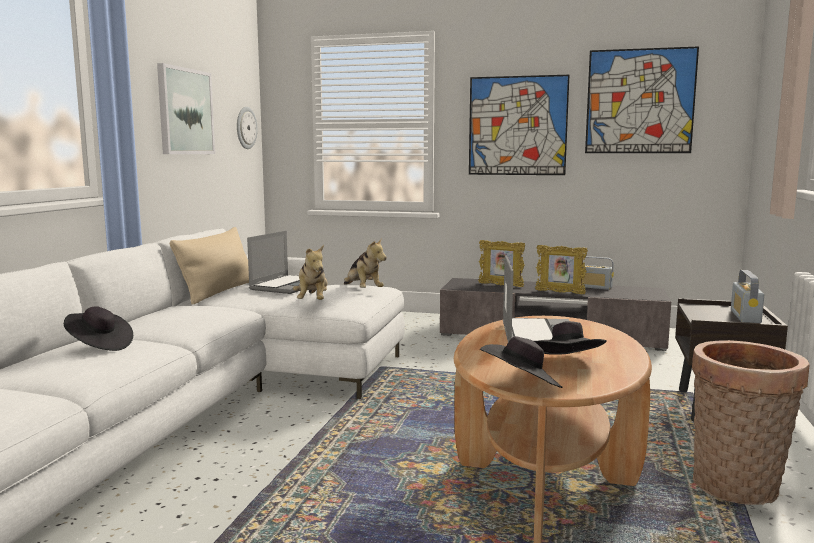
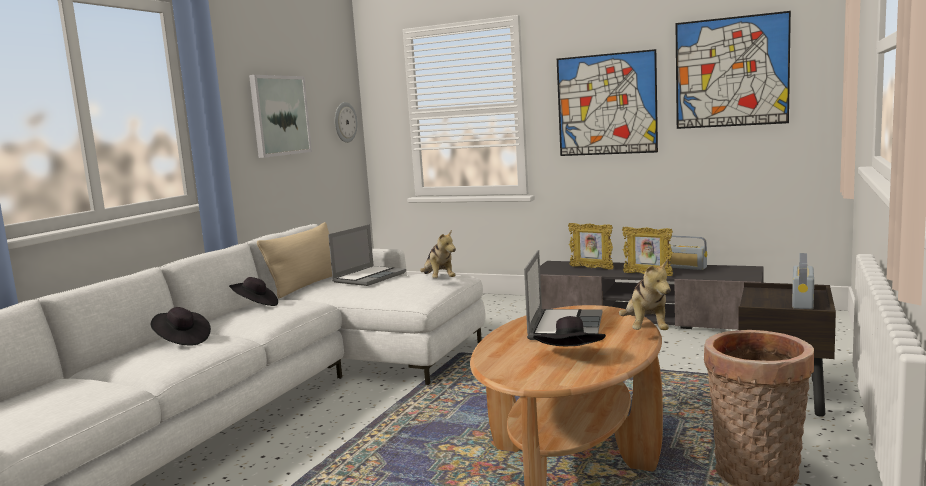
camera: 10 degrees right, 0 degrees up
plush toy [293,245,327,300] -> plush toy moved to [619,260,671,330]
black hat [480,336,563,388] -> black hat moved to [229,277,278,306]

